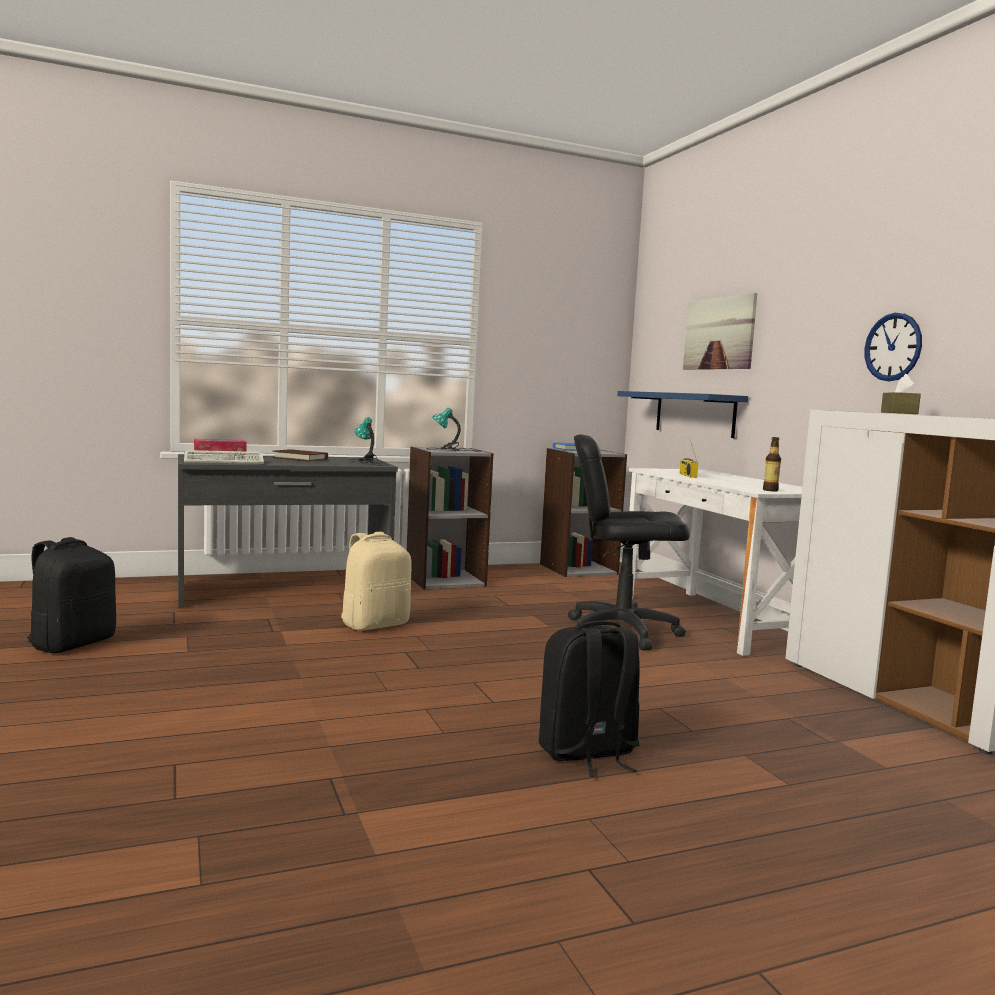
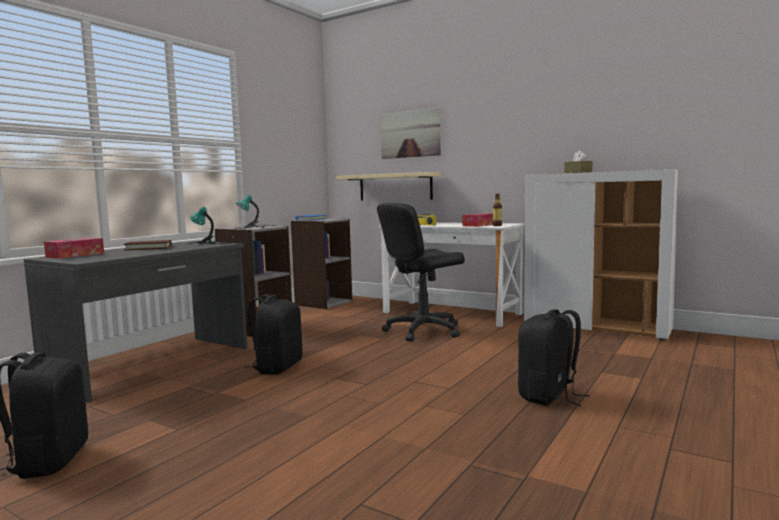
camera: 35 degrees left, 0 degrees up
keyboard [184,450,264,464] -> none
beige backpack [341,532,412,631] -> black backpack [244,294,302,375]
blue shelf [617,391,748,438] -> beige shelf [337,172,441,201]
wall clock [864,313,922,381] -> none
none -> tissue box [462,213,493,227]

